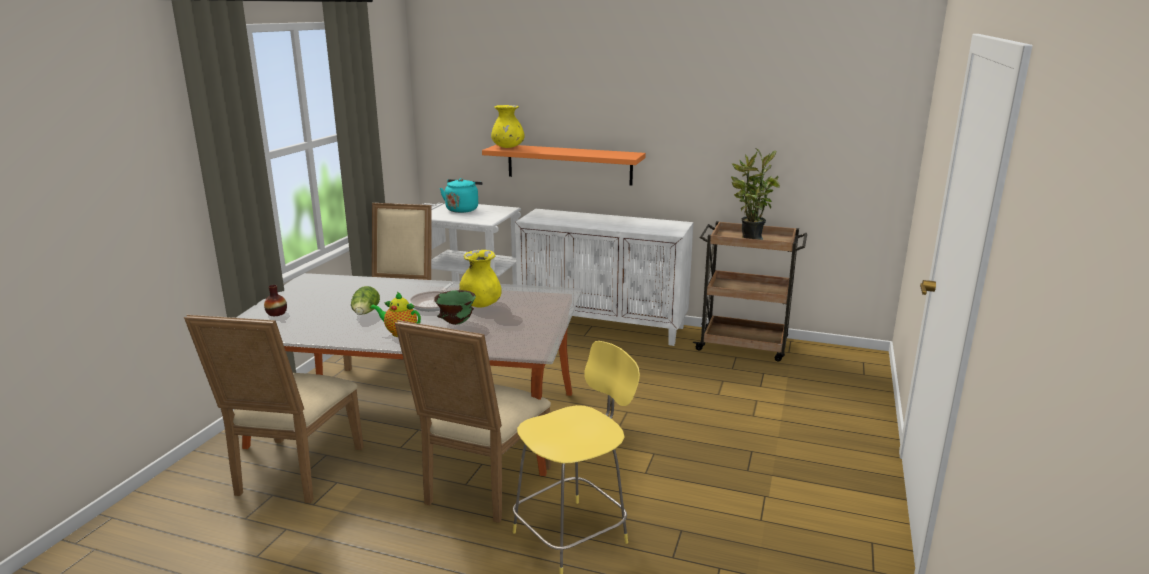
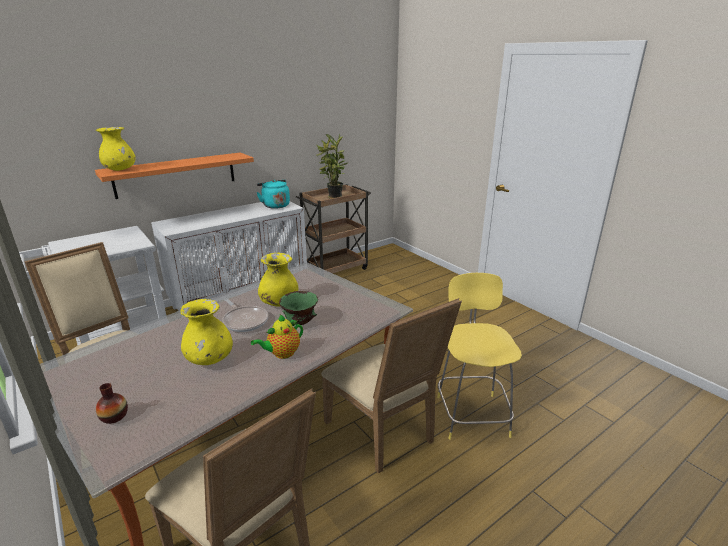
camera: 55 degrees left, 5 degrees up
lettuce [351,286,380,315] -> yellow vase [180,299,233,365]
turquoise kettle [440,178,483,213] -> turquoise kettle moved to [256,180,290,209]

